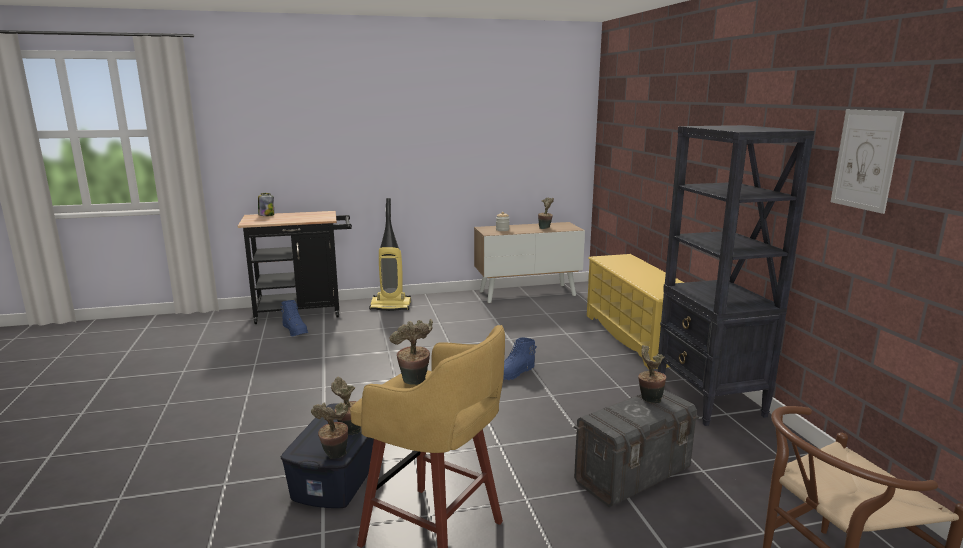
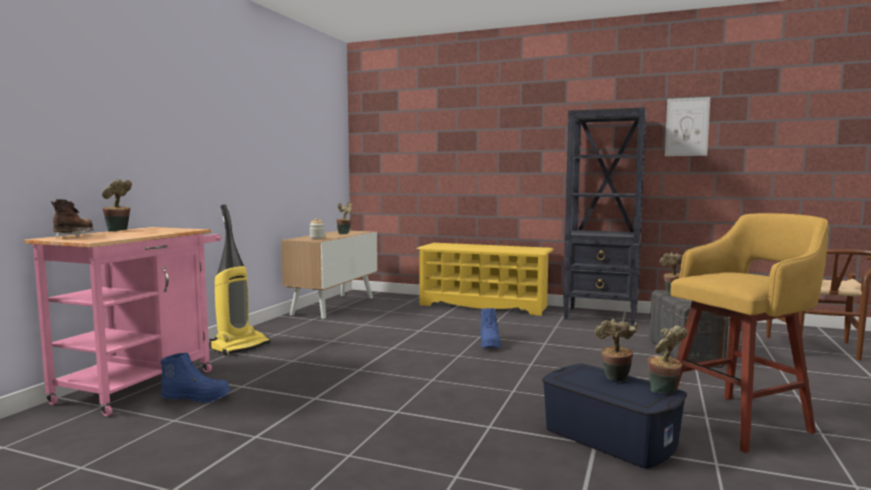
camera: 55 degrees left, 10 degrees down
black cart [238,211,352,324] -> pink cart [24,227,221,416]
jar [258,193,274,216] -> brown boot [51,199,94,238]
potted plant [390,319,433,385] -> potted plant moved to [102,179,132,232]

